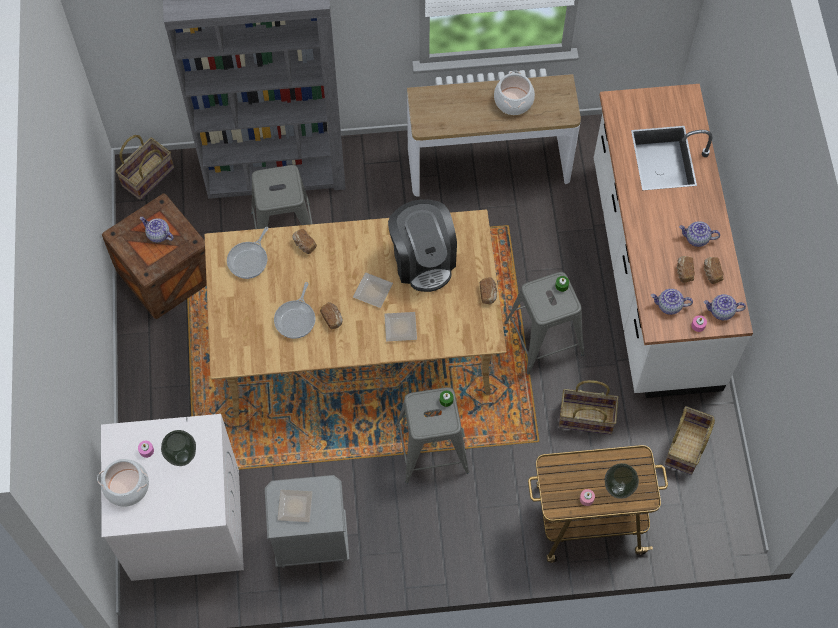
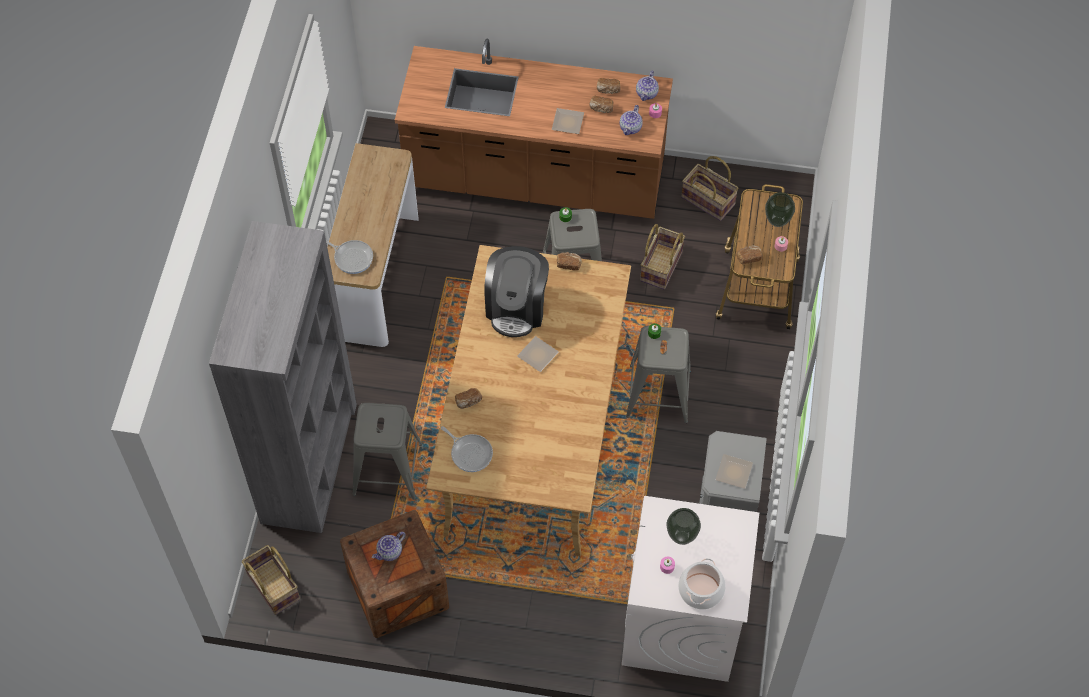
camera: 75 degrees left, 5 degrees down
frying pan [274,282,315,339] -> frying pan moved to [326,240,373,274]
bread [320,302,343,329] -> bread moved to [737,245,762,264]
plate [384,312,417,342] -> plate moved to [552,108,584,134]
coffee machine [388,199,457,292] -> coffee machine turned 105 degrees clockwise [484,246,549,337]
cooking pot [494,71,535,115] -> none
white counter [594,84,753,398] -> brown counter [395,39,673,219]
teapot [679,221,720,247] -> none

